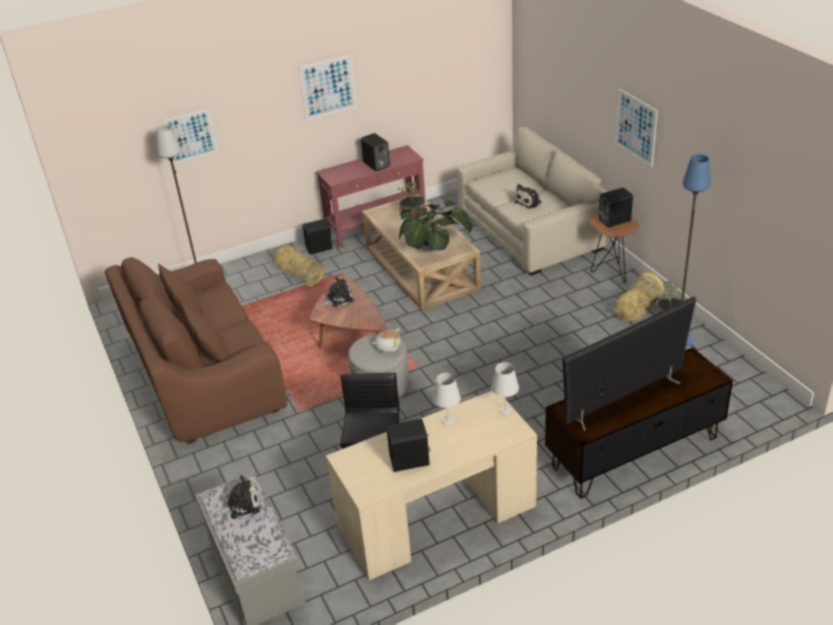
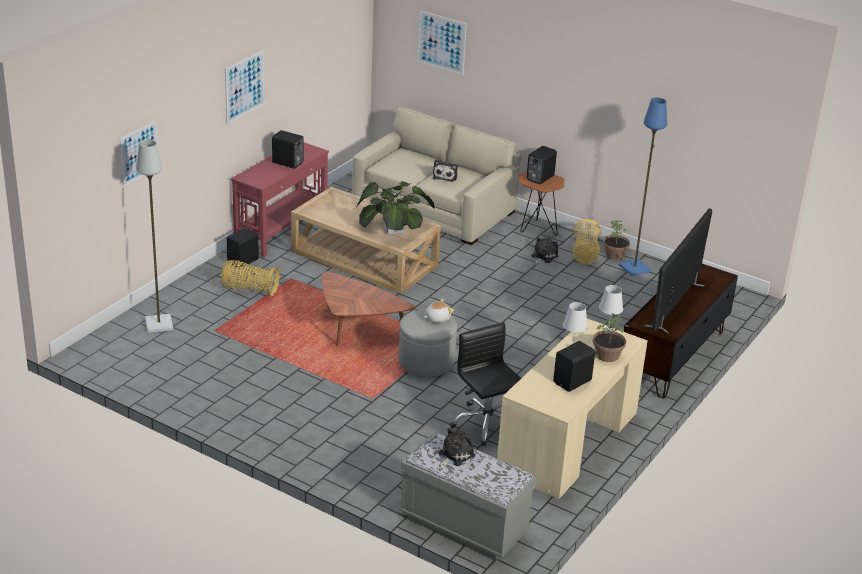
camera: 35 degrees left, 5 degrees down
brown sofa [105,257,287,444] -> none
plush toy [321,276,354,307] -> plush toy moved to [531,237,558,265]
potted plant [397,180,426,218] -> potted plant moved to [593,313,629,362]
picture [615,89,658,167] -> picture moved to [418,11,467,75]

